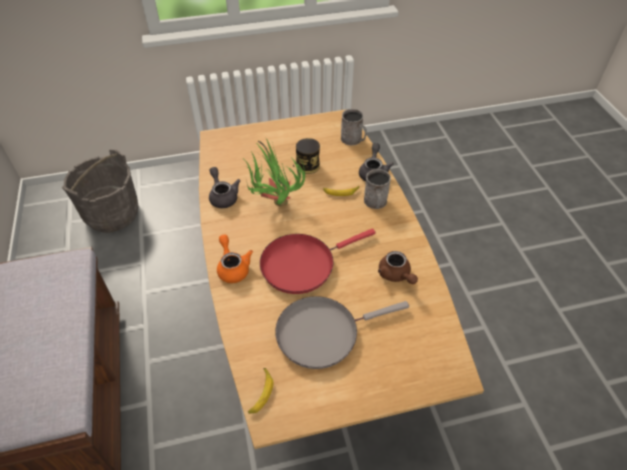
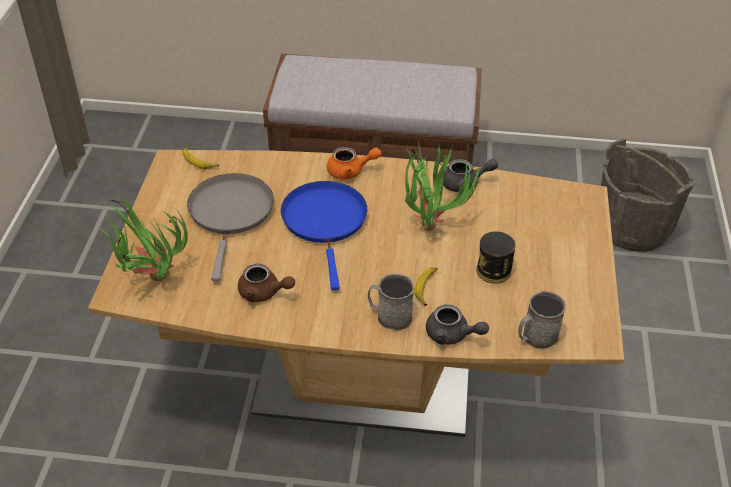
camera: 110 degrees right, 5 degrees down
red frying pan [260,229,376,294] -> blue frying pan [281,181,368,290]
brown teapot [378,251,418,284] -> brown teapot turned 150 degrees counterclockwise [238,264,295,302]
none -> potted plant [98,193,188,282]

